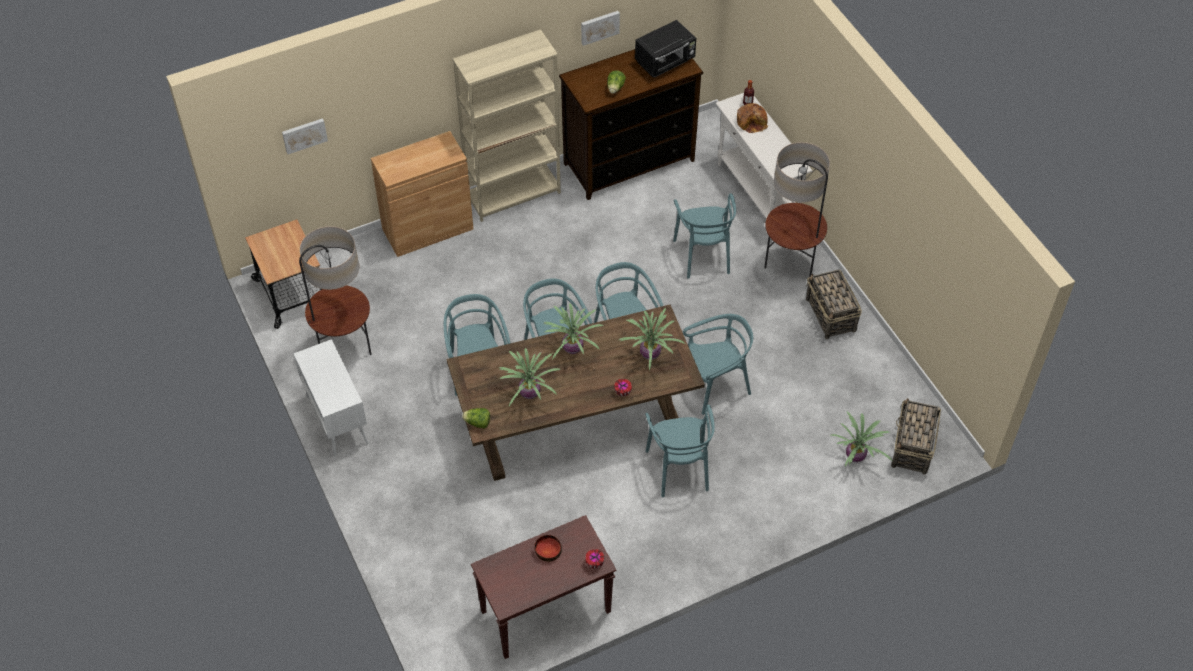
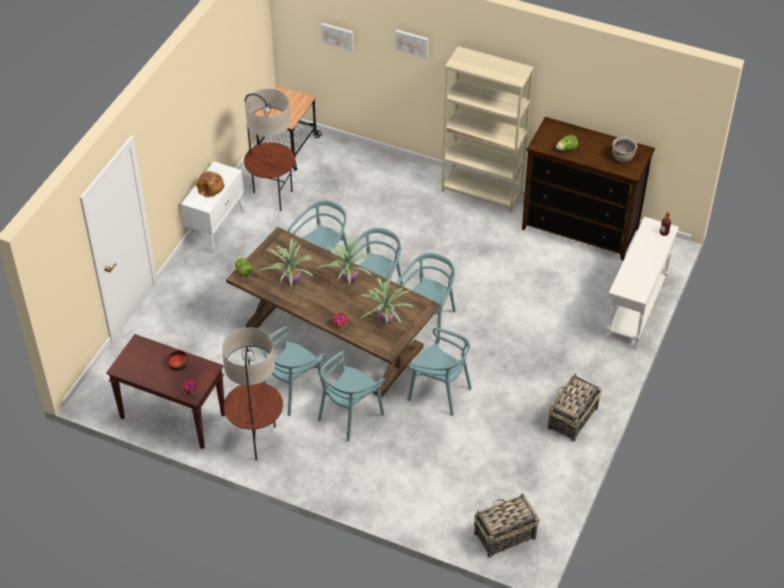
camera: 50 degrees right, 5 degrees down
brown cabinet [371,131,474,257] -> none
picture [581,11,620,46] -> picture moved to [395,29,429,58]
black microwave [635,20,696,78] -> brown cooking pot [612,136,638,162]
turquoise chair [673,193,736,279] -> turquoise chair moved to [261,326,326,416]
bread [737,103,769,133] -> bread moved to [196,171,225,198]
floor lamp [764,142,830,277] -> floor lamp moved to [222,327,283,461]
potted plant [830,412,892,466] -> none

